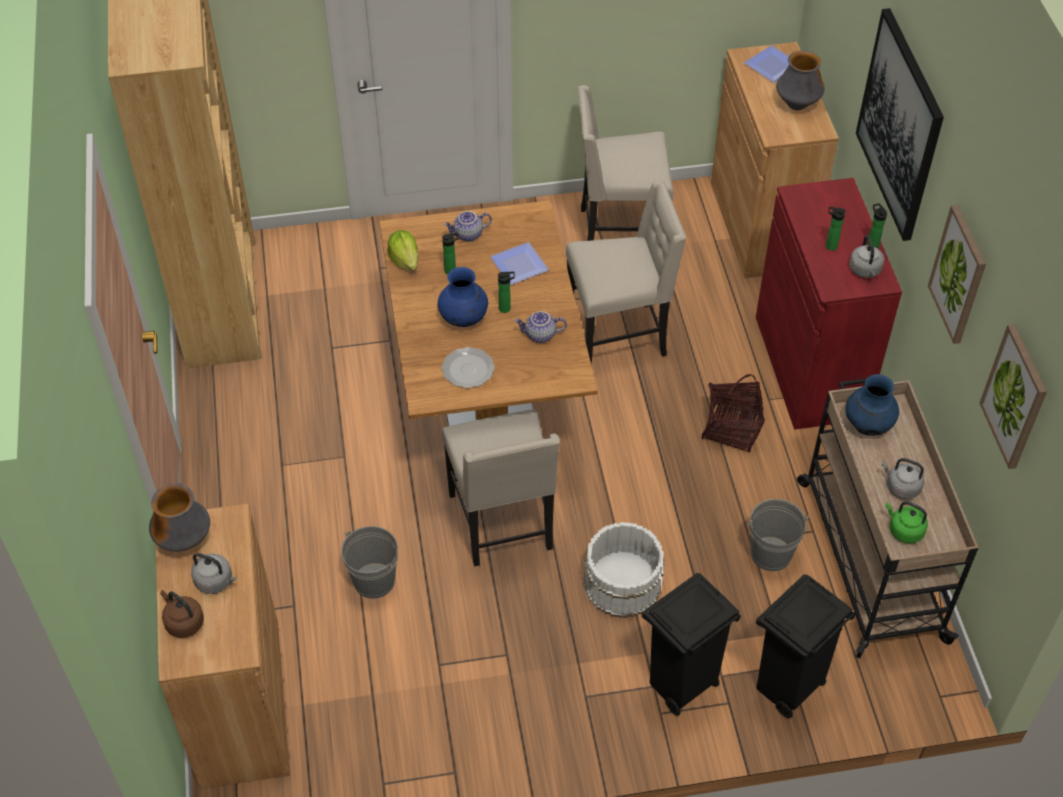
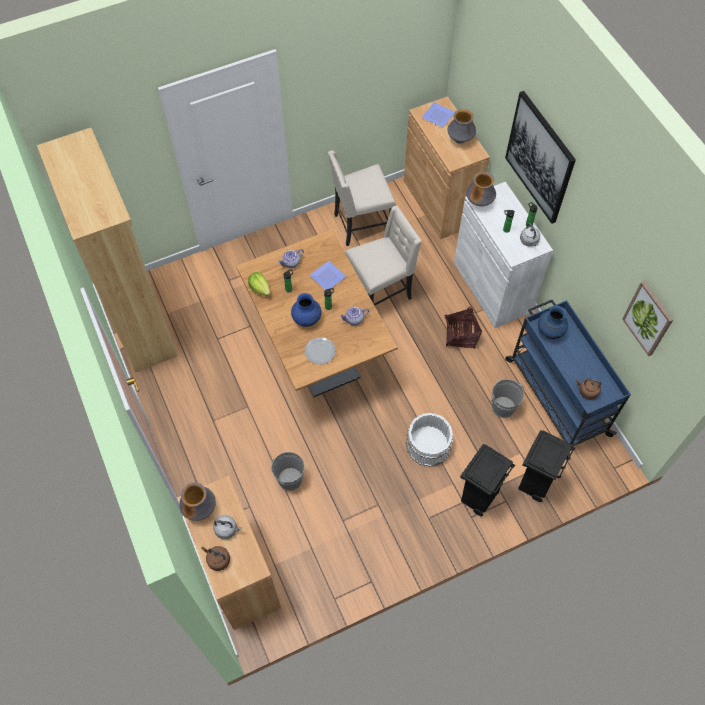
camera: 15 degrees left, 10 degrees up
beige chair [442,409,560,566] -> none
red cabinet [756,178,902,430] -> white cabinet [454,182,553,328]
beige cart [797,378,978,658] -> blue cart [505,299,631,457]
grey kettle [882,458,924,499] -> none
green kettle [885,501,928,544] -> brown kettle [576,378,601,400]
picture [928,205,986,344] -> none
none -> vase [466,172,496,206]

